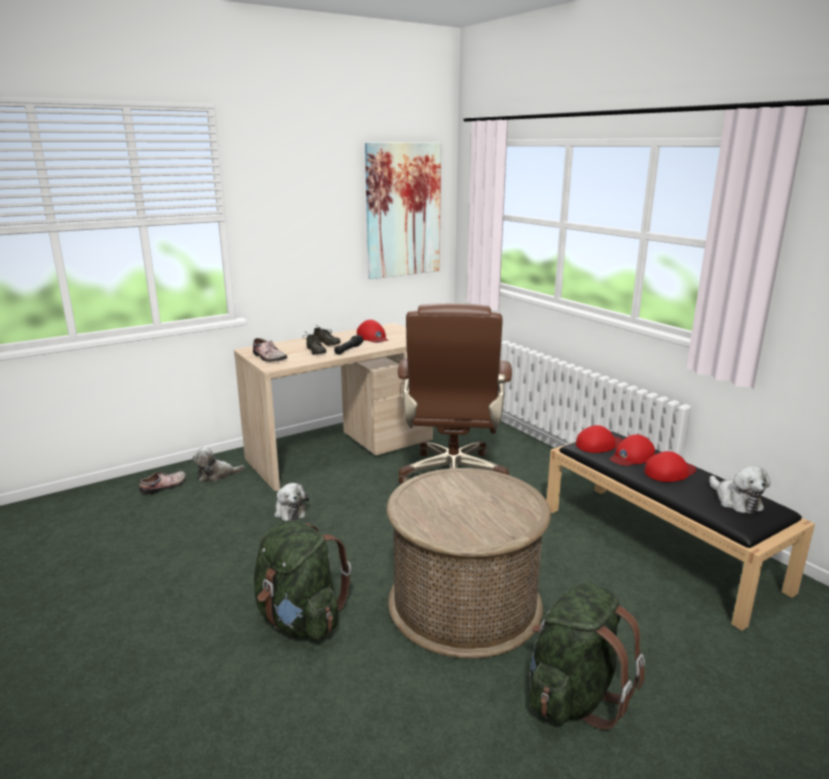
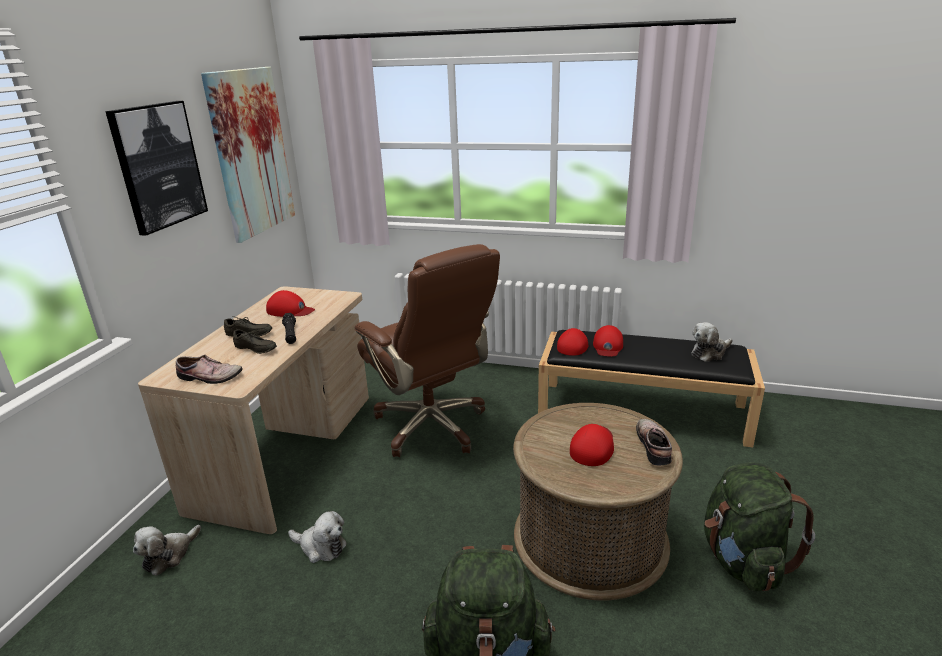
camera: 40 degrees left, 5 degrees up
shoe [139,471,186,494] -> shoe moved to [636,419,672,465]
red cap [644,451,696,482] -> red cap moved to [570,424,614,466]
plush toy [709,466,770,514] -> plush toy turned 120 degrees clockwise [692,322,733,362]
none -> picture [105,101,208,236]

